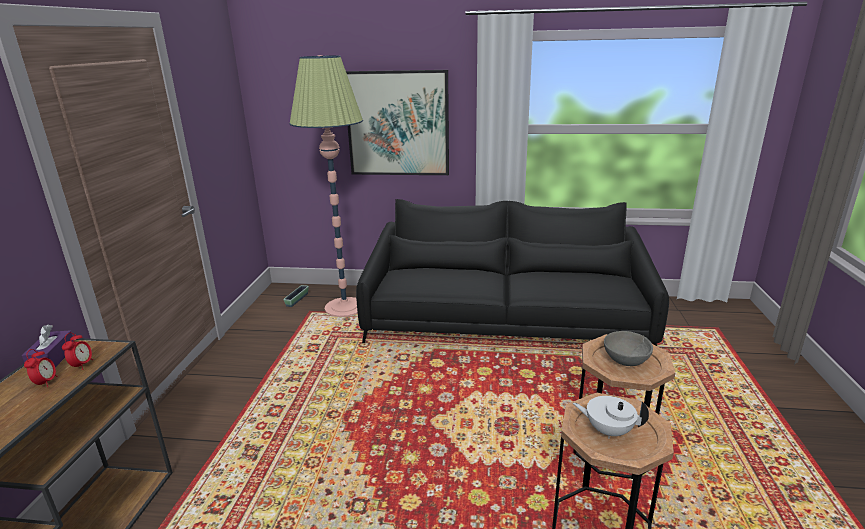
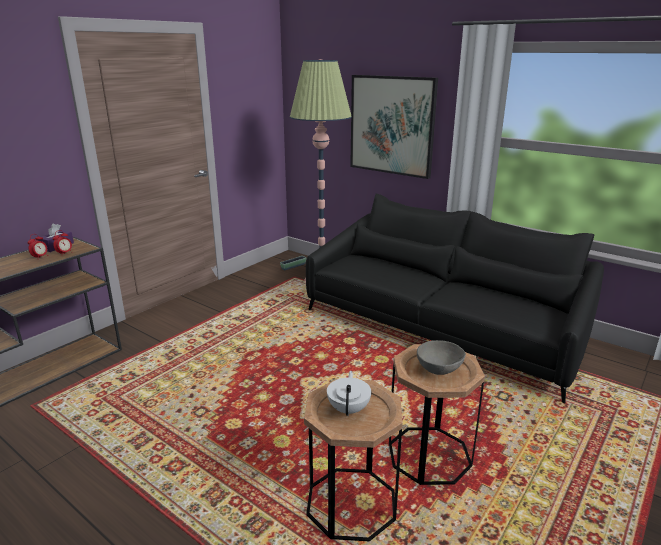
camera: 30 degrees right, 0 degrees up
white teapot [573,396,649,439] -> white teapot turned 45 degrees clockwise [327,371,371,416]

